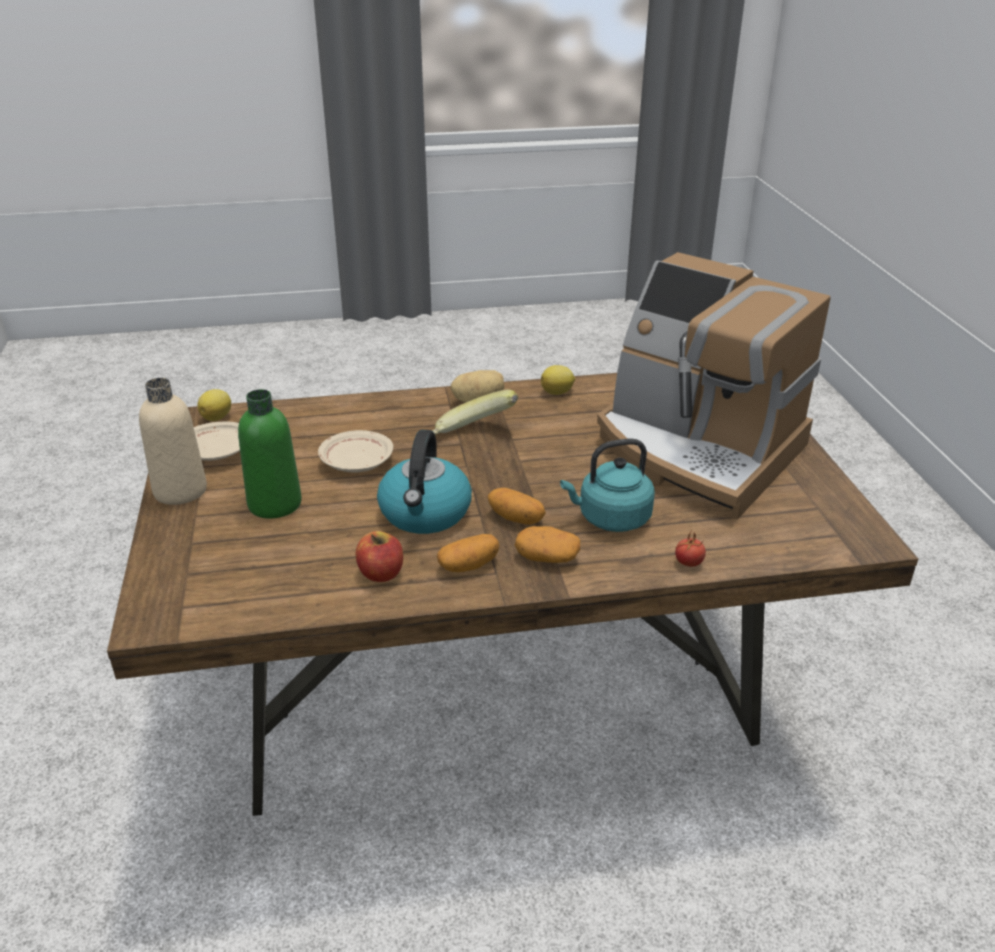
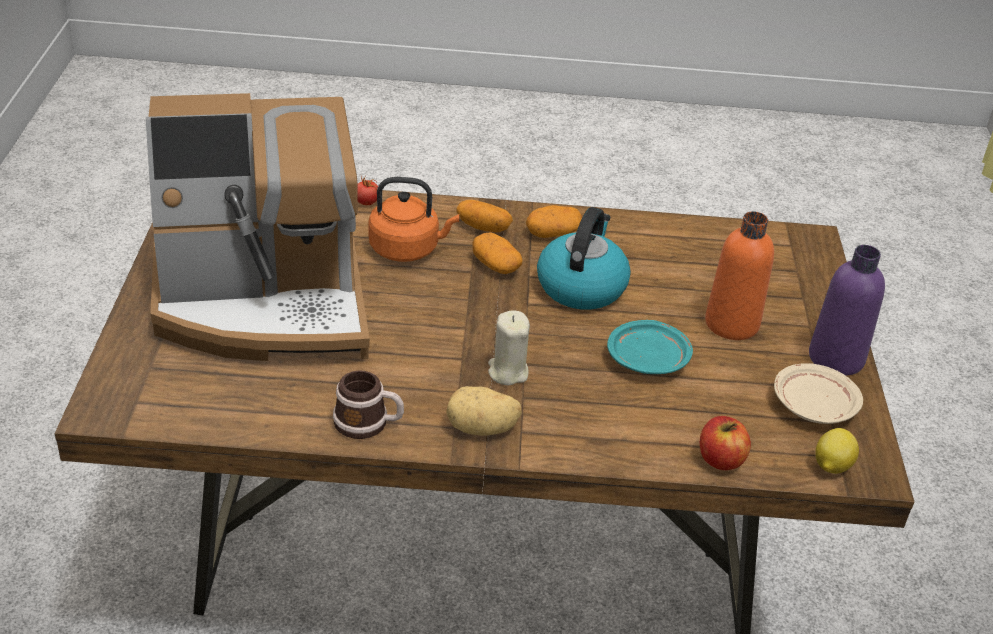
camera: 170 degrees left, 5 degrees up
beige bottle [139,378,207,505] -> purple bottle [809,245,885,376]
green bottle [238,389,302,519] -> orange bottle [705,211,774,340]
beige plate [318,430,393,472] -> turquoise plate [607,320,693,374]
apple [356,531,403,582] -> apple moved to [700,416,751,470]
banana [433,390,518,436] -> beige candle [488,310,530,385]
lemon [541,365,575,395] -> mug [333,370,404,439]
turquoise kettle [560,438,655,532] -> orange kettle [369,177,459,262]
coffee machine [597,252,831,520] -> coffee machine turned 120 degrees clockwise [146,93,370,361]

